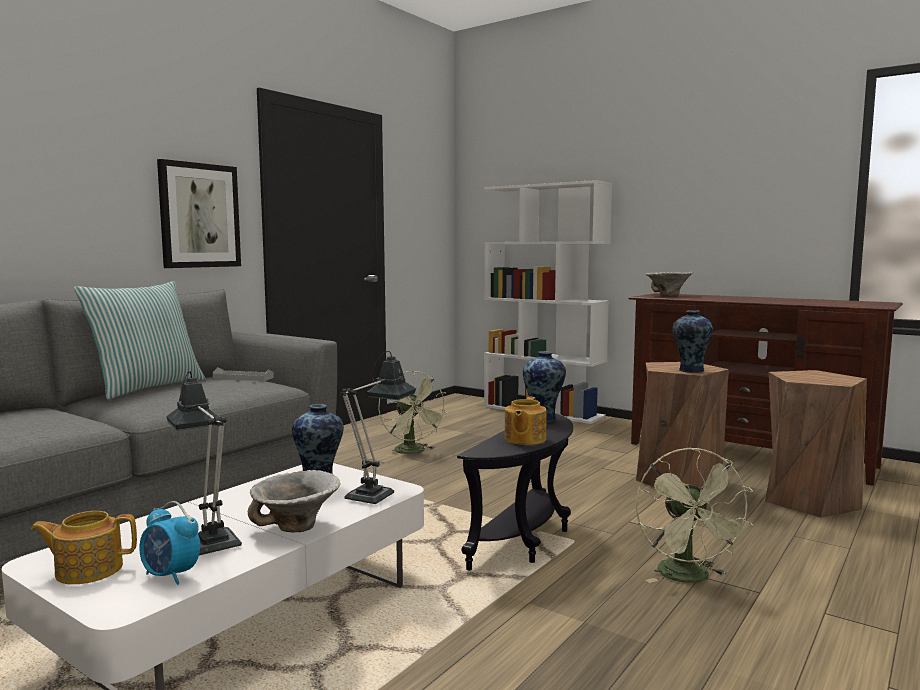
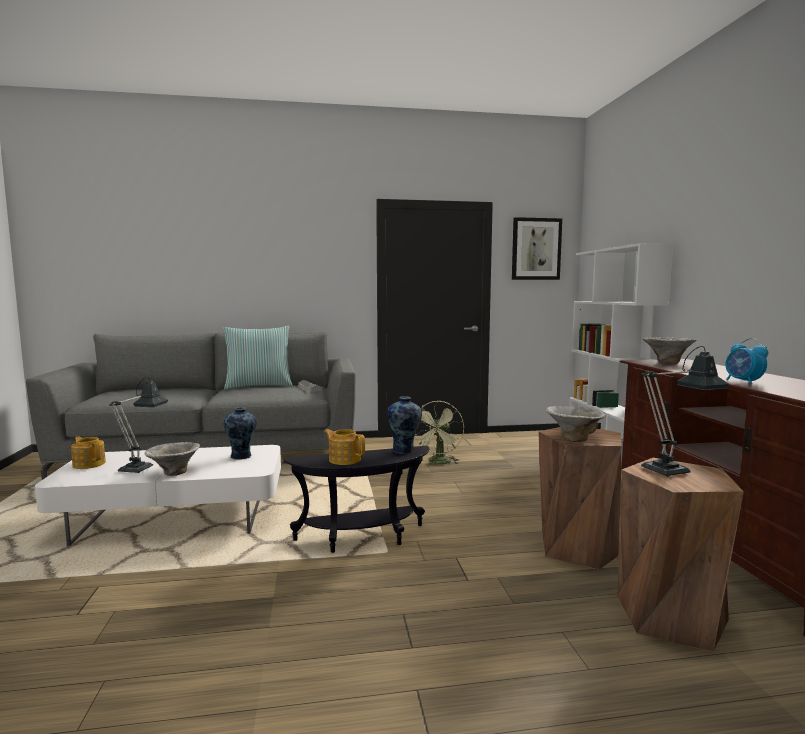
camera: 45 degrees right, 0 degrees up
alarm clock [139,501,200,585] -> alarm clock moved to [726,338,768,384]
picture [157,159,241,268] -> picture moved to [512,217,562,280]
table lamp [341,351,416,504] -> table lamp moved to [641,346,729,477]
teapot [505,396,546,445] -> teapot turned 60 degrees clockwise [324,429,365,465]
green fan [636,447,753,583] -> none
vase [673,310,713,373] -> bowl [546,406,606,442]

